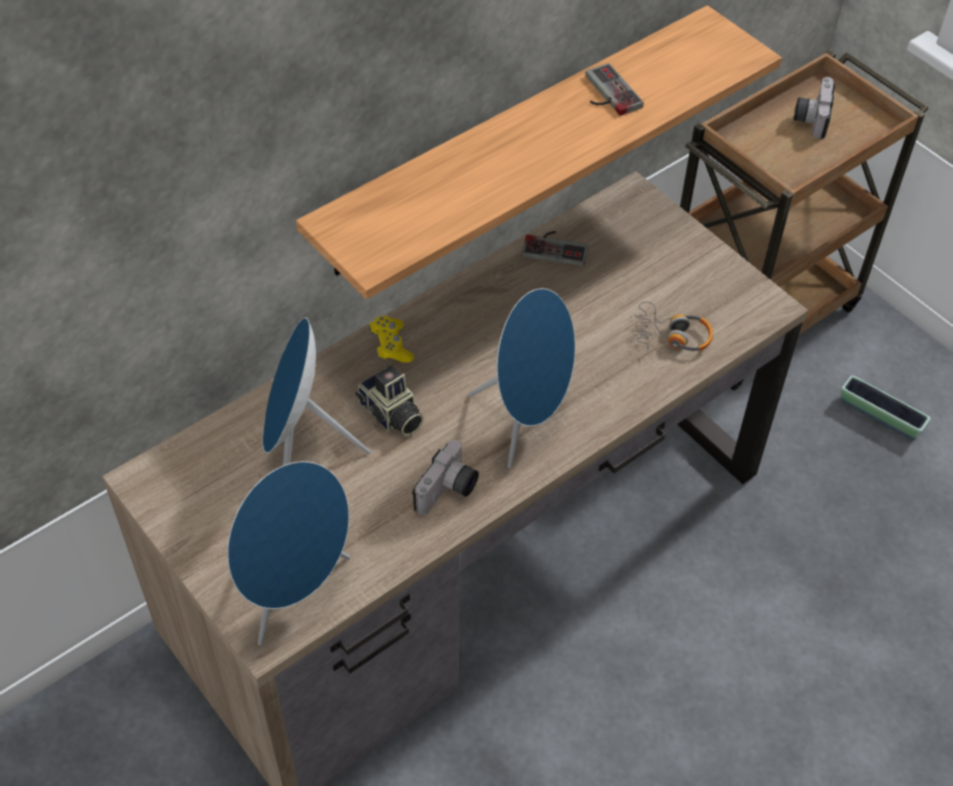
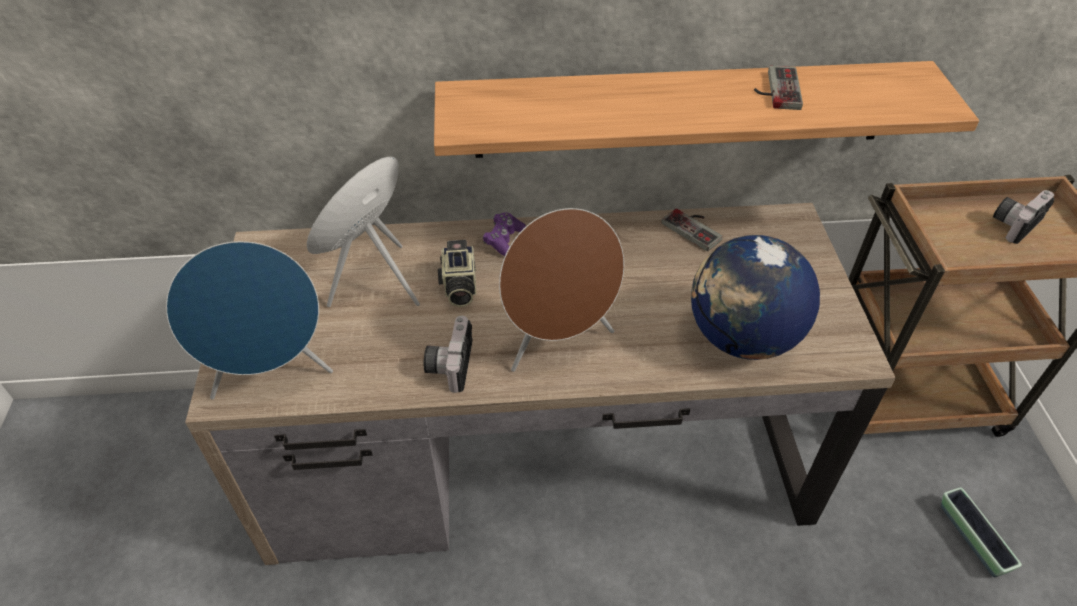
camera: 35 degrees right, 5 degrees down
yellow game controller [369,316,414,363] -> purple game controller [483,212,526,256]
camera [412,440,479,515] -> camera turned 120 degrees clockwise [424,316,473,393]
blue speaker [468,288,575,468] -> brown speaker [499,208,624,372]
headphones [635,302,713,352] -> globe [691,235,820,360]

